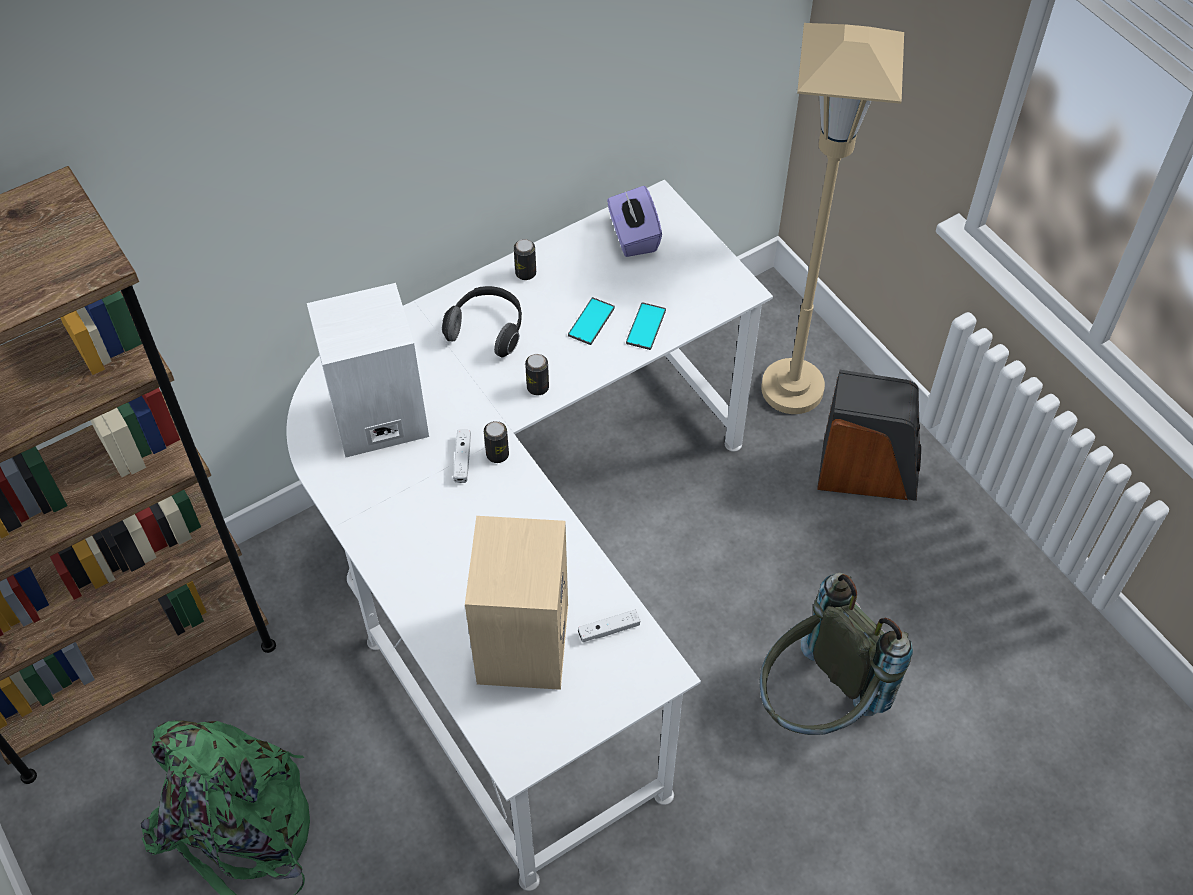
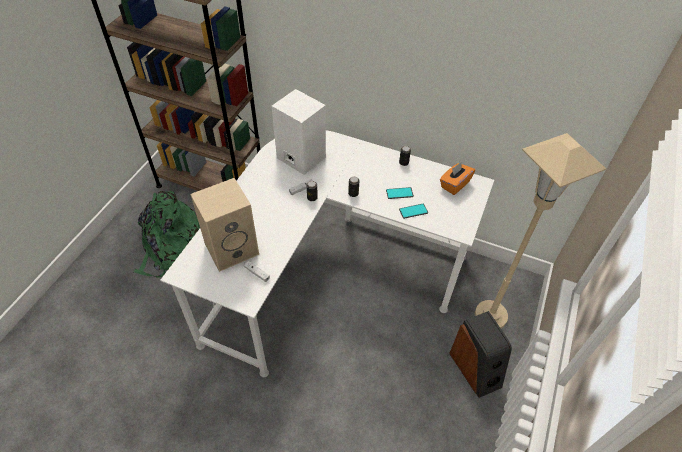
camera: 55 degrees right, 5 degrees down
headphones [442,286,522,358] -> none
purple tissue box [607,186,662,257] -> orange tissue box [440,162,475,195]
grey backpack [760,573,913,735] -> none

